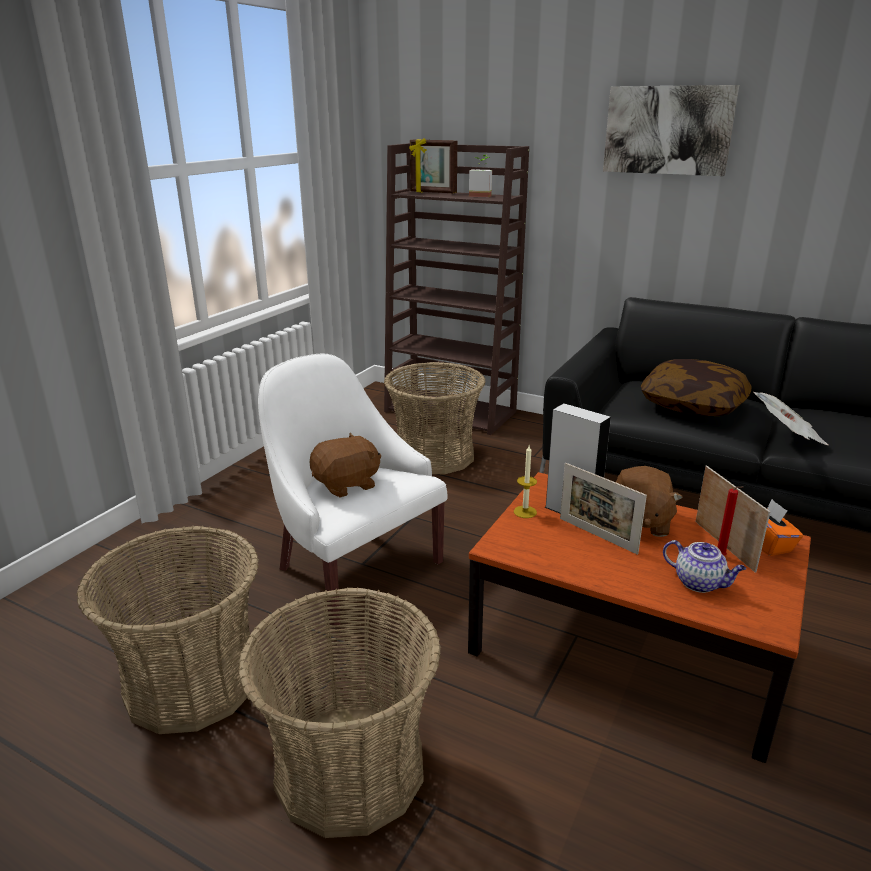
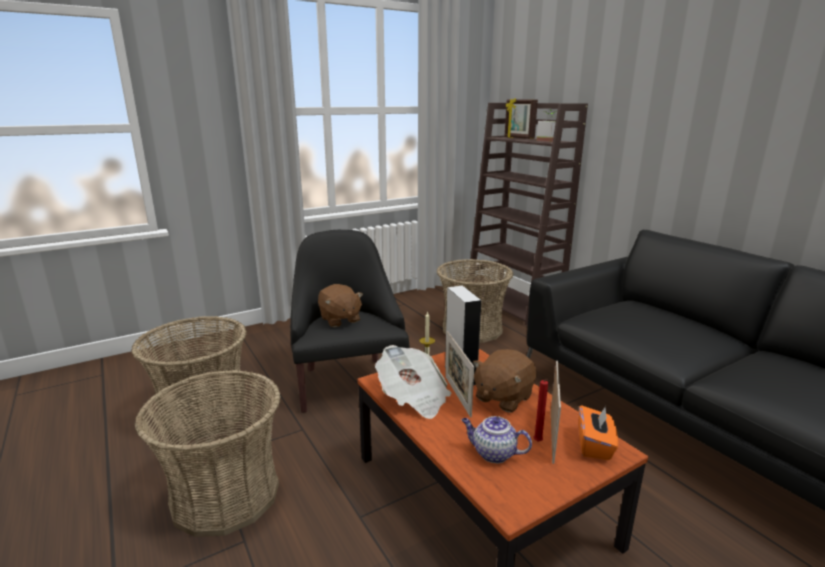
camera: 30 degrees right, 5 degrees down
white armchair [258,354,448,625] -> black armchair [290,230,409,413]
brown plush toy [310,433,381,498] -> brown plush toy turned 60 degrees clockwise [318,284,363,327]
picture [603,85,739,176] -> none
pillow [641,359,752,416] -> none
teapot [663,540,746,593] -> teapot turned 135 degrees clockwise [462,416,532,463]
newspaper [754,392,828,445] -> newspaper moved to [375,345,451,419]

